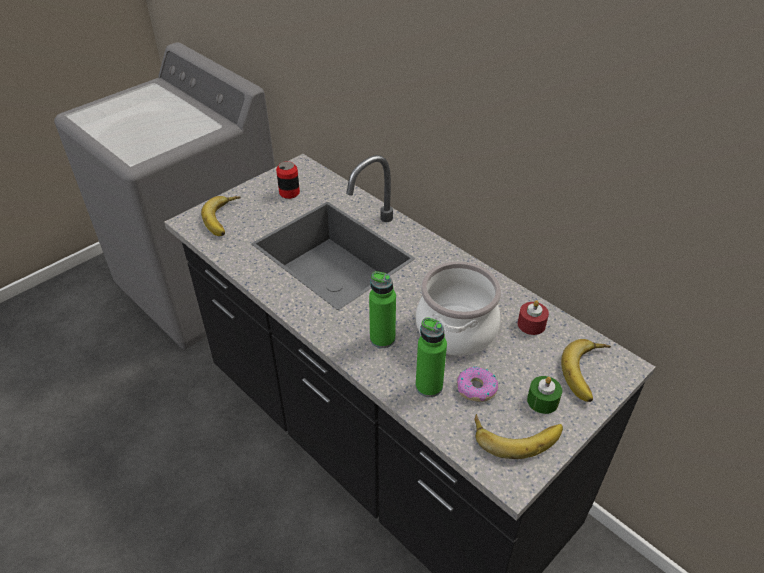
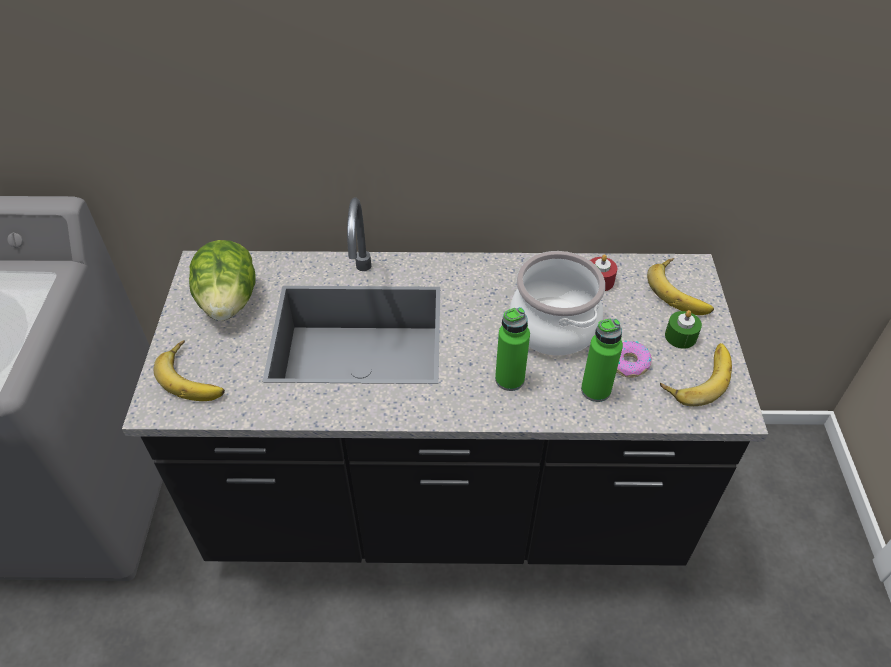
camera: 45 degrees left, 5 degrees up
can [276,161,300,199] -> lettuce [189,240,256,321]

